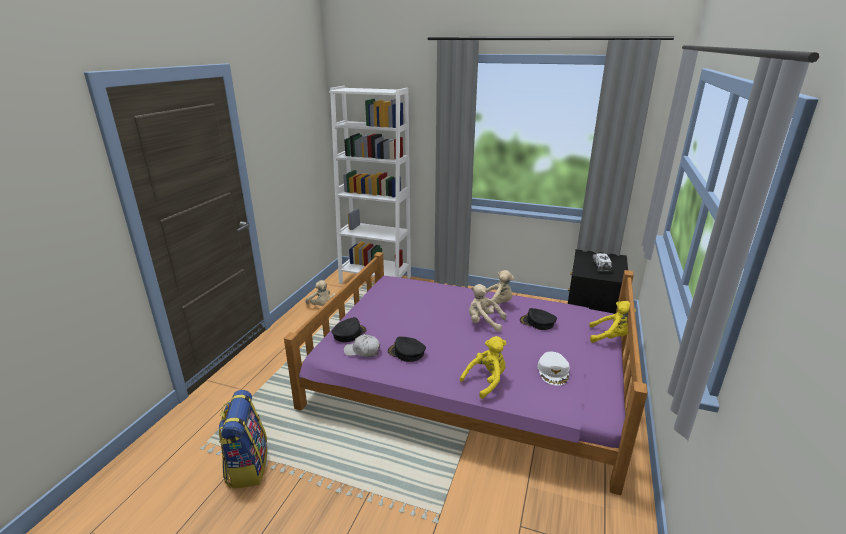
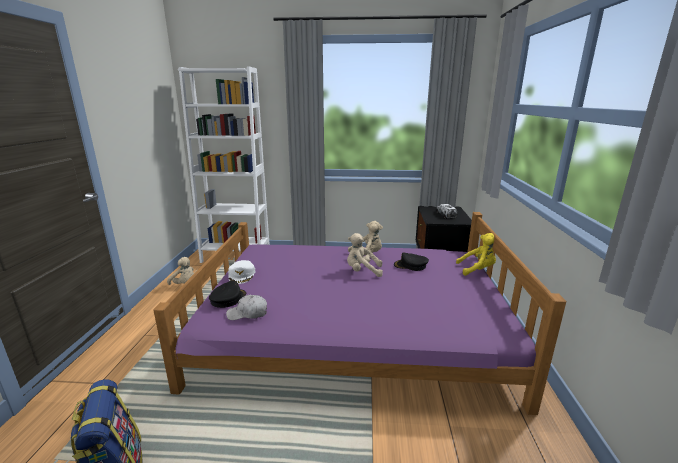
camera: 15 degrees left, 5 degrees down
black cap [388,337,426,362] -> none
yellow plush toy [460,336,507,399] -> none
white cap [537,352,570,385] -> white cap moved to [228,260,255,284]

